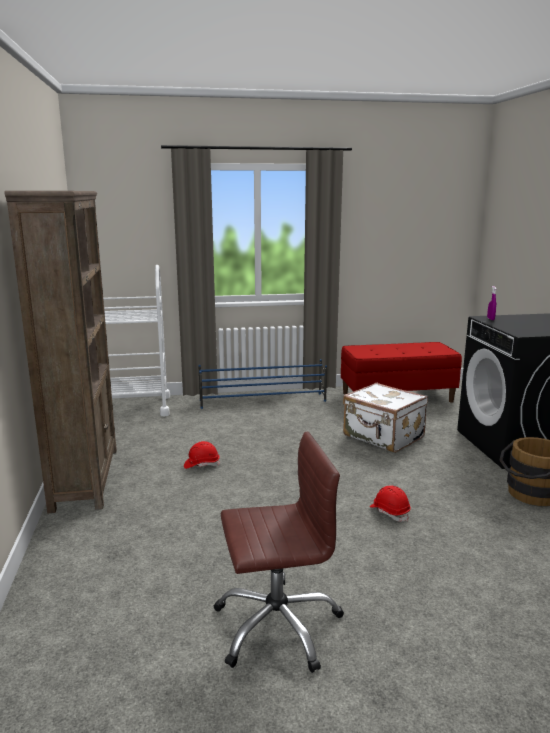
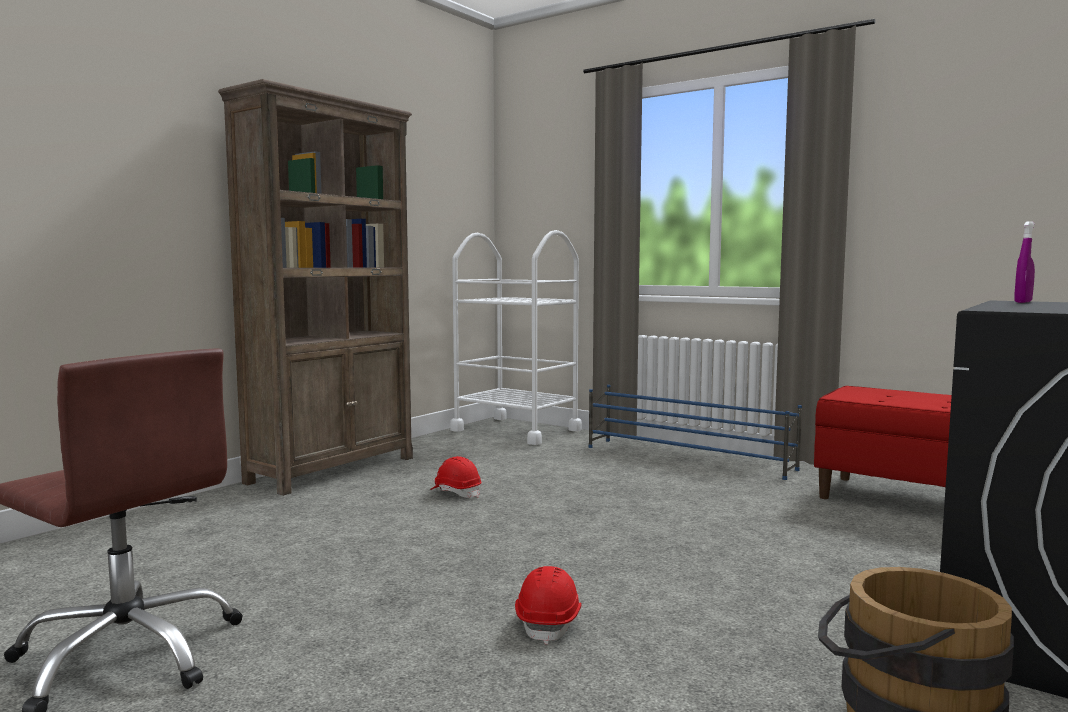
camera: 45 degrees right, 10 degrees down
white suitcase [343,383,428,453] -> none

